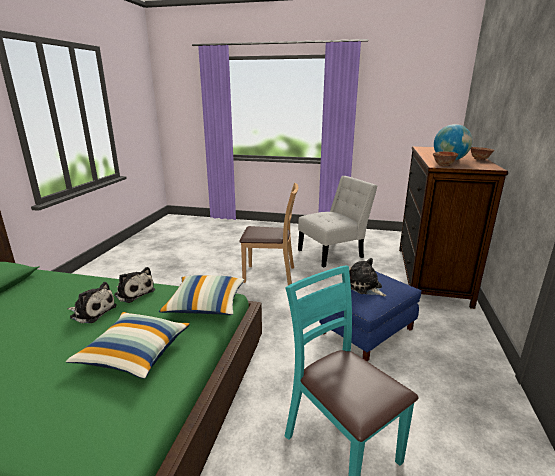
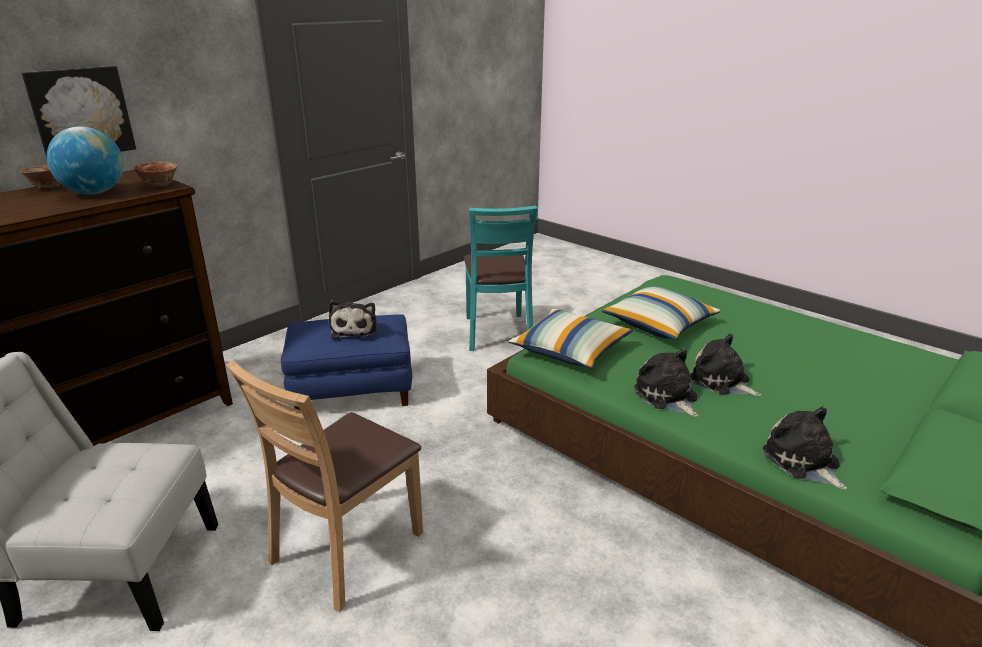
camera: 150 degrees left, 5 degrees up
brown chair [239,183,298,285] -> brown chair turned 90 degrees counterclockwise [226,360,423,612]
none -> picture [22,66,136,158]
none -> plush toy [763,407,847,489]

